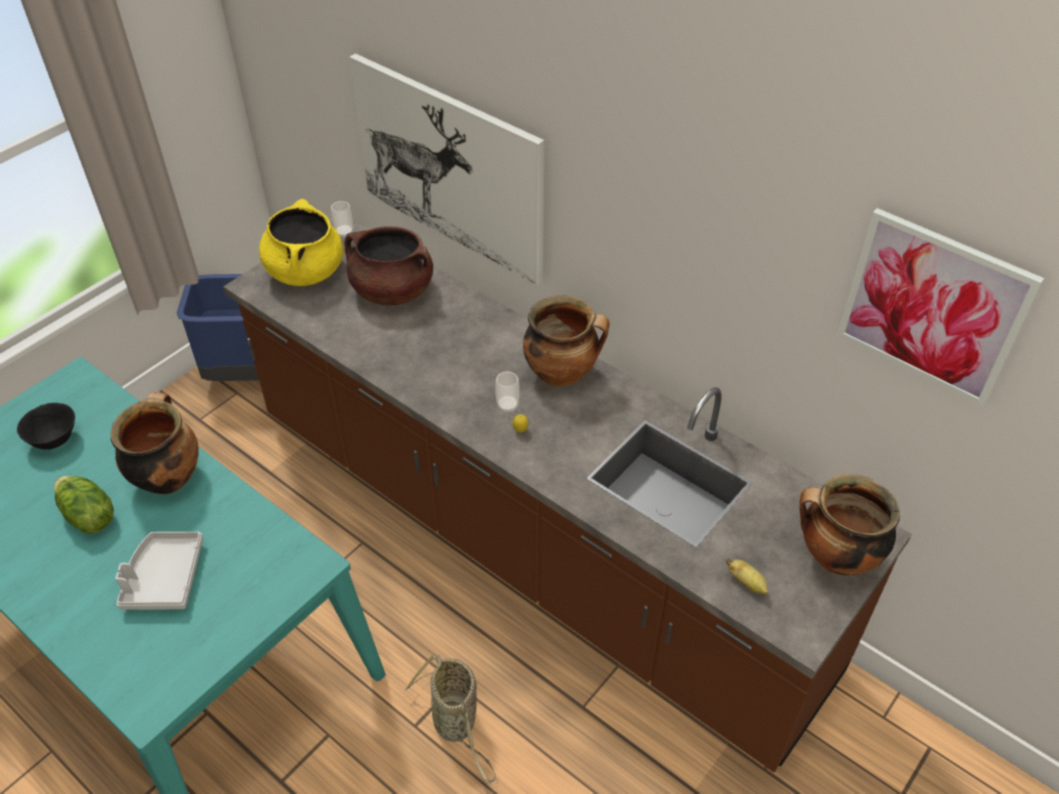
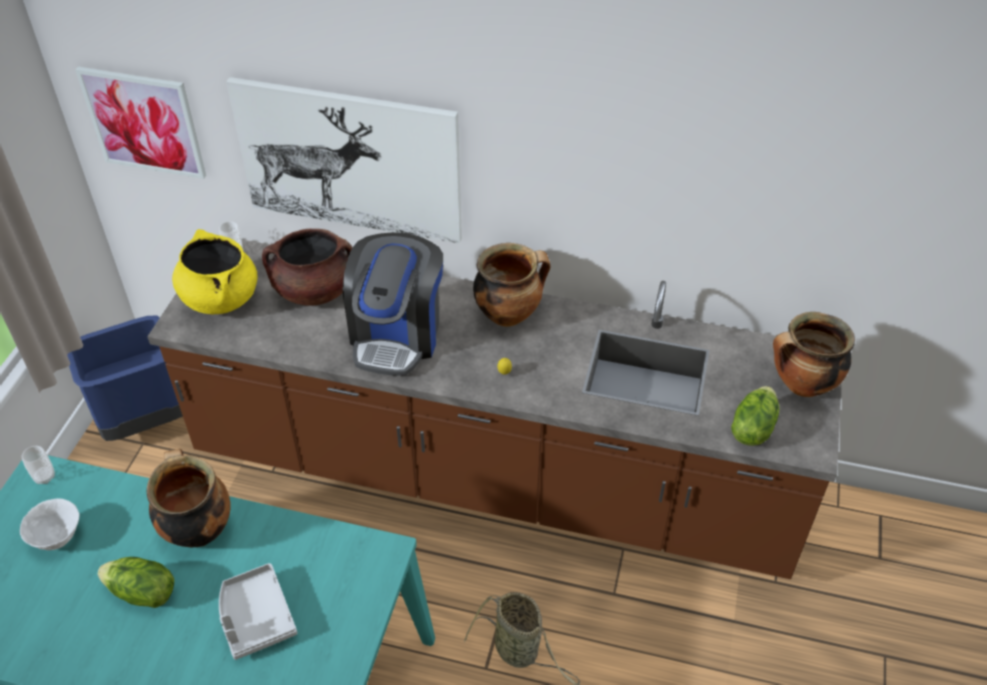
camera: 25 degrees left, 0 degrees up
black bowl [17,403,75,450] -> white bowl [20,498,79,550]
cup [495,372,519,414] -> cup moved to [22,446,55,484]
banana [726,558,768,595] -> lettuce [731,386,779,446]
picture [837,208,1044,406] -> picture moved to [75,66,206,179]
none -> coffee machine [343,232,443,376]

